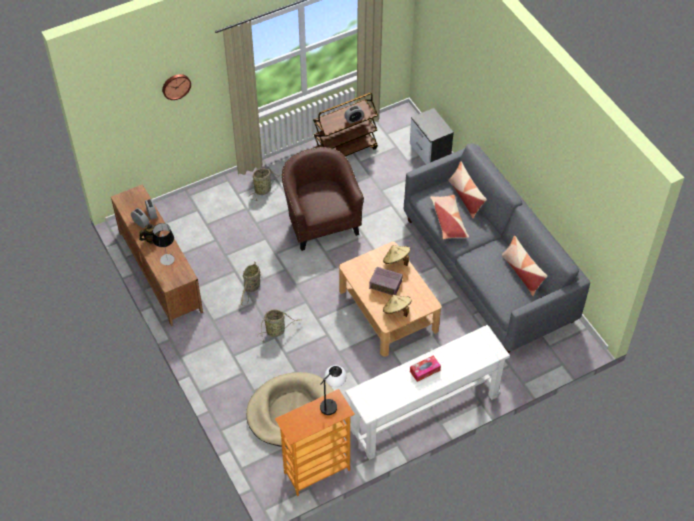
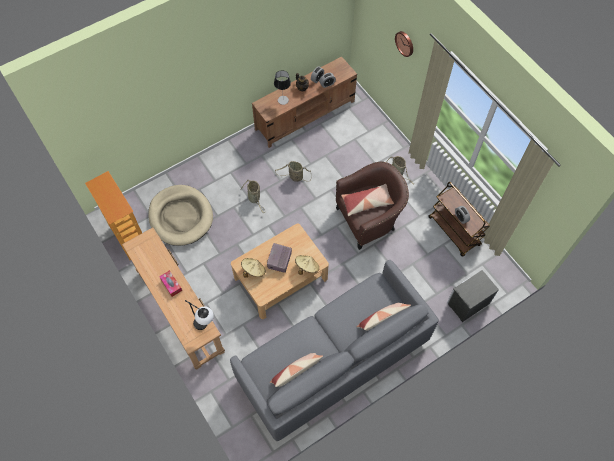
camera: 85 degrees right, 10 degrees up
table lamp [320,365,347,415] -> table lamp moved to [185,300,214,330]
white console table [345,325,510,460] -> brown console table [122,228,225,370]
pillow [430,195,469,239] -> pillow moved to [341,184,394,216]

